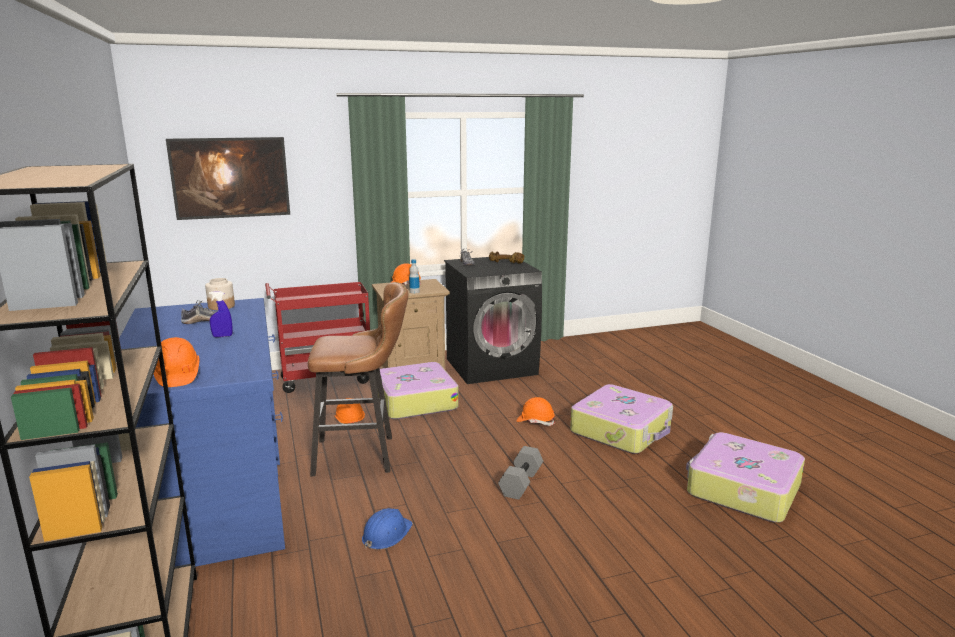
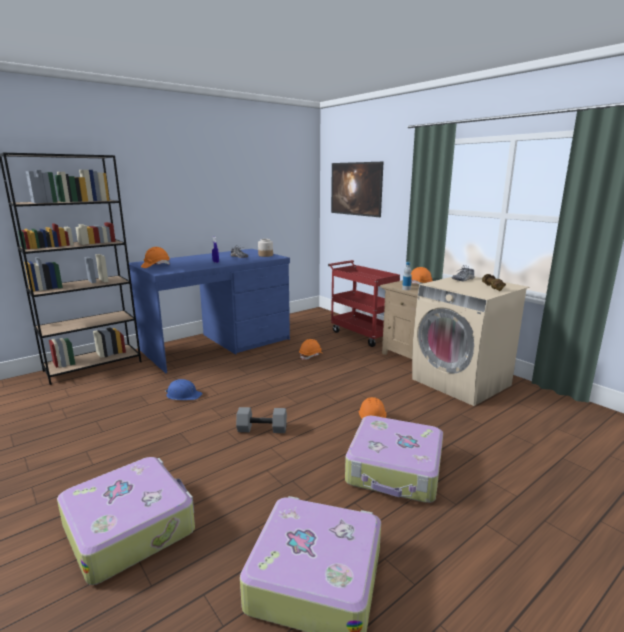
camera: 70 degrees right, 0 degrees up
brown stool [308,282,408,477] -> none
suitcase [377,362,459,419] -> suitcase moved to [57,457,195,585]
black washing machine [444,257,542,384] -> beige washing machine [412,277,529,406]

